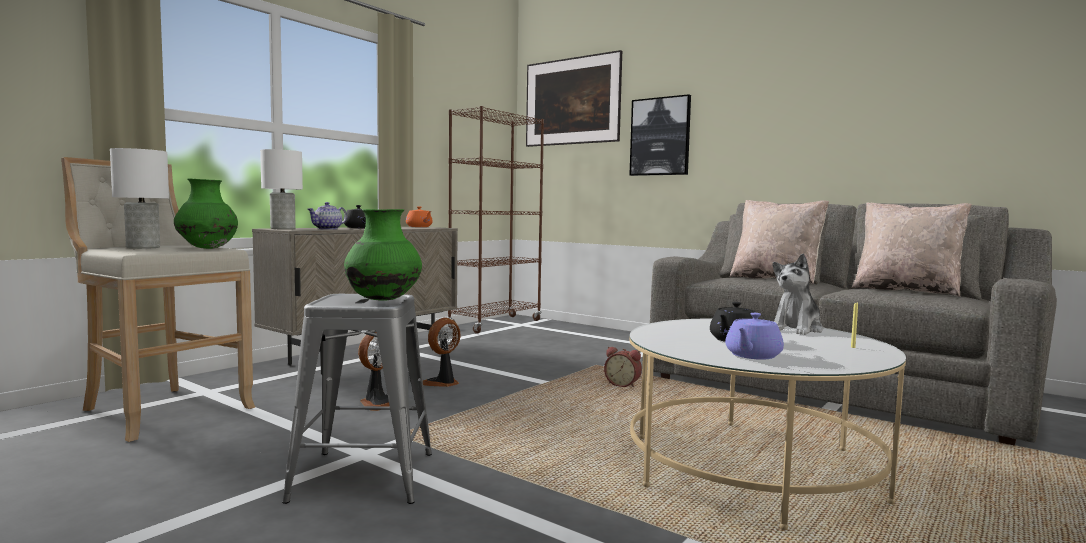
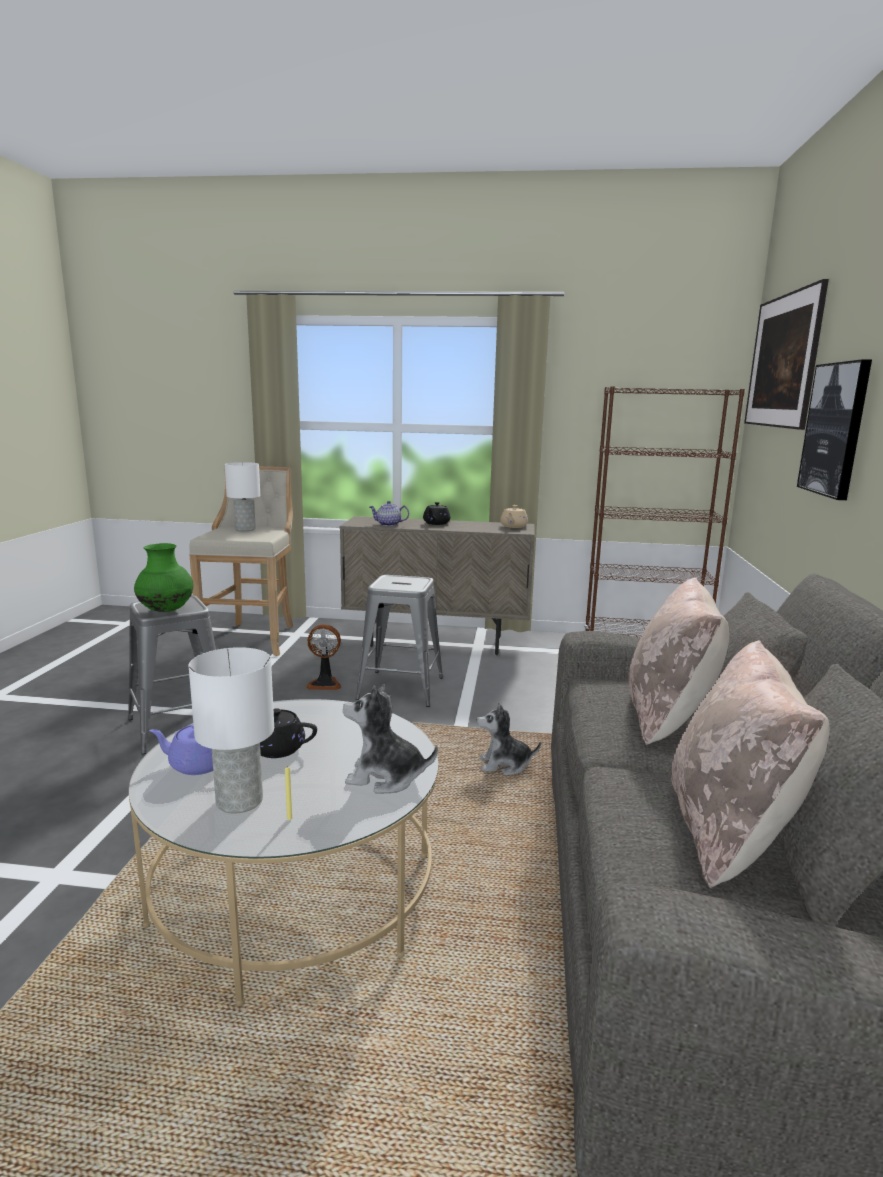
camera: 60 degrees right, 10 degrees up
green vase [174,179,238,249] -> none
white table lamp [260,149,303,229] -> white table lamp moved to [189,647,274,814]
orange teapot [406,206,433,227] -> beige teapot [500,505,528,528]
fan [423,318,461,387] -> grey stool [356,575,443,707]
alarm clock [604,347,642,387] -> plush toy [477,703,541,775]

